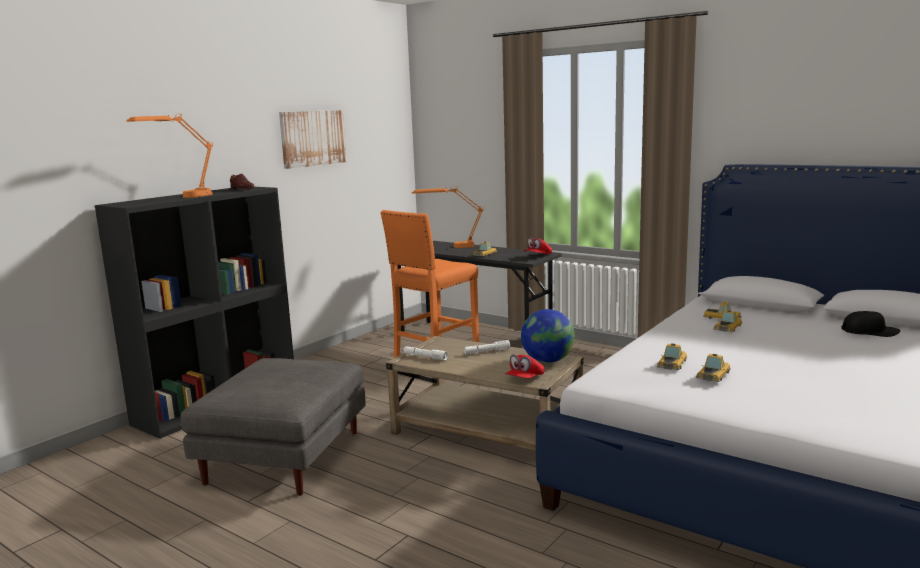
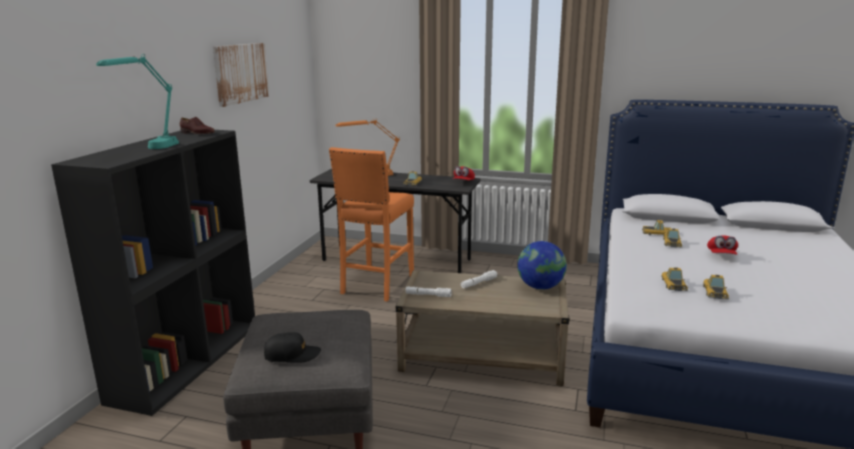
camera: 20 degrees left, 5 degrees up
orange table lamp [127,114,213,198] -> turquoise table lamp [96,54,179,149]
red cap [505,354,545,379] -> red cap moved to [707,235,738,255]
black cap [841,311,900,337] -> black cap moved to [264,332,321,363]

